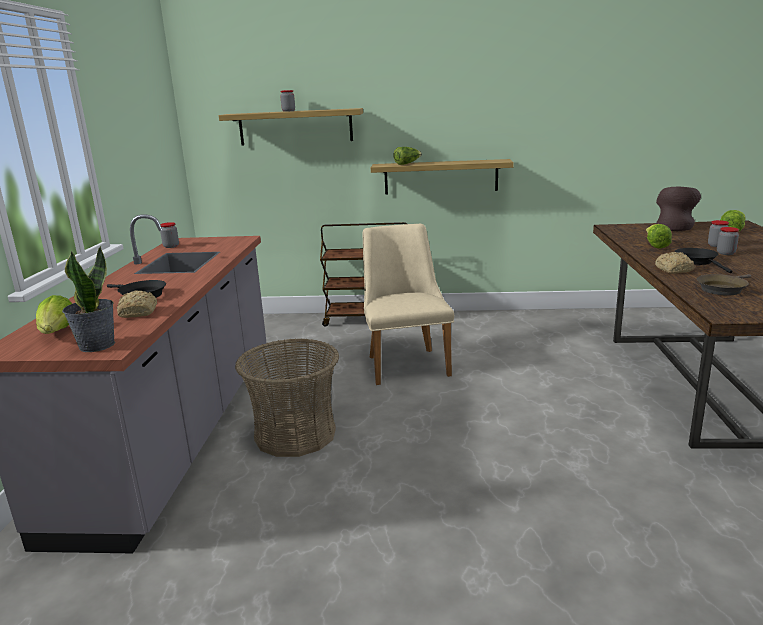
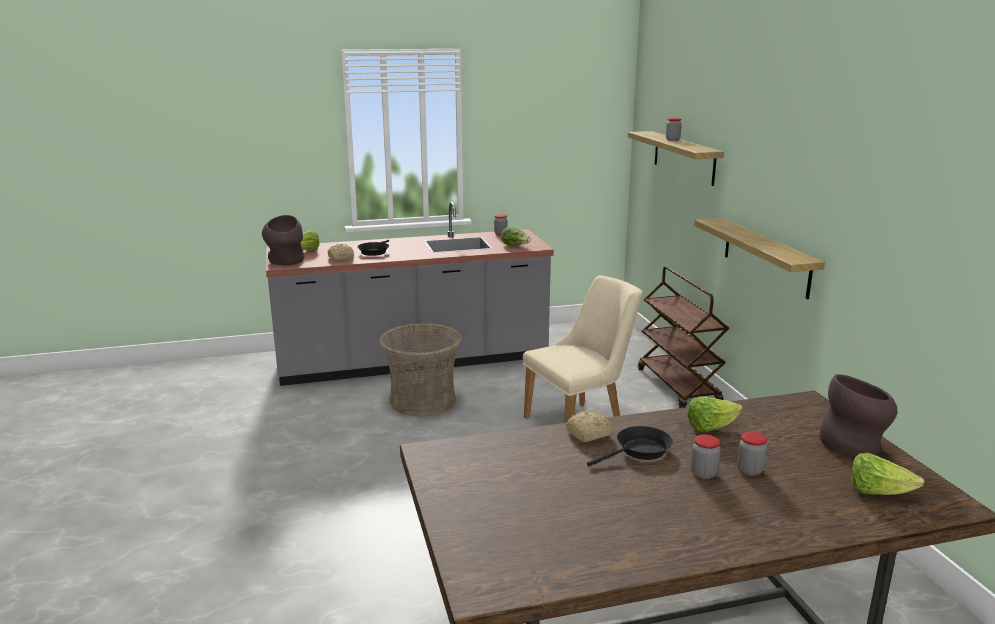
camera: 70 degrees right, 0 degrees up
potted plant [62,246,115,352] -> brown vase [262,215,305,265]
lettuce [393,147,422,165] -> lettuce moved to [501,227,531,245]
brown frying pan [697,274,751,296] -> none

